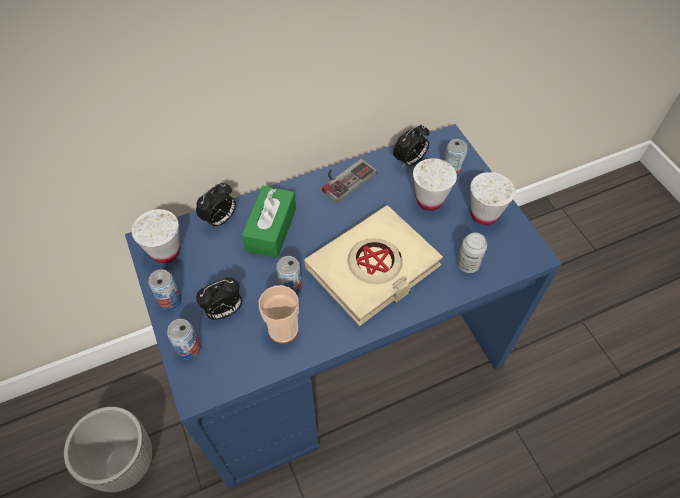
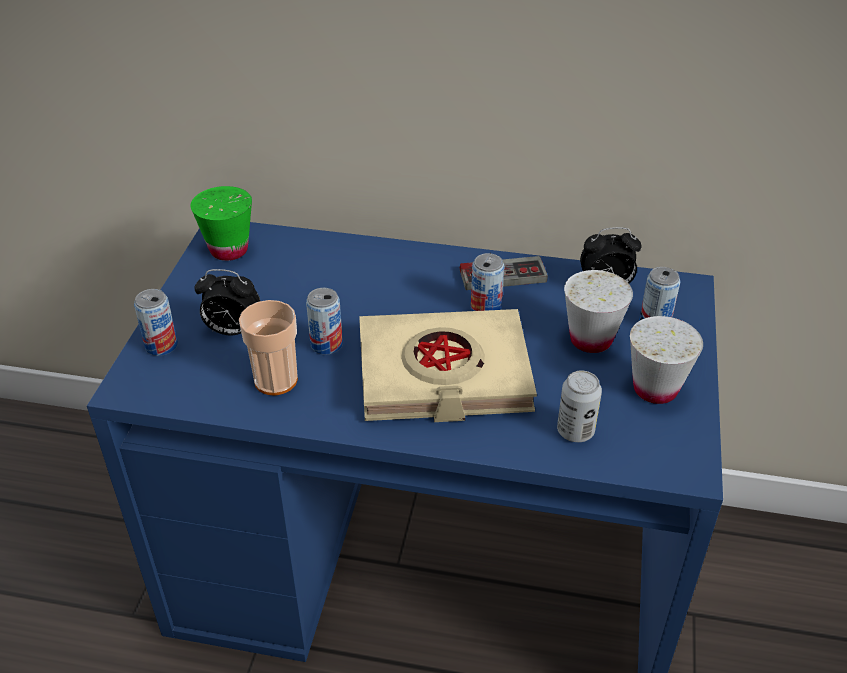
camera: 35 degrees right, 15 degrees down
planter [64,406,152,492] -> none
white cup [132,209,180,264] -> green cup [191,186,252,261]
can [148,269,182,310] -> can moved to [471,253,504,311]
alarm clock [196,183,236,228] -> none
green tissue box [242,186,296,258] -> none

